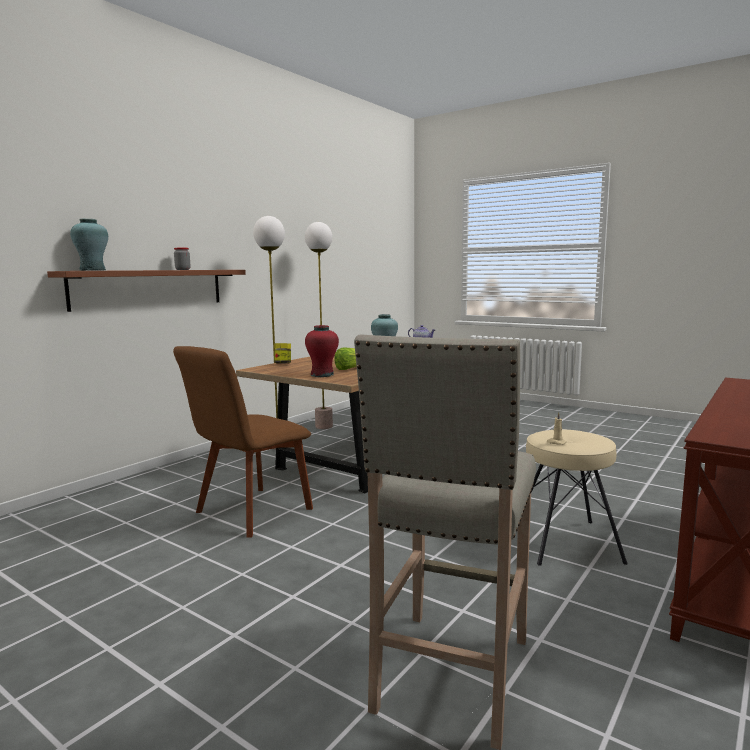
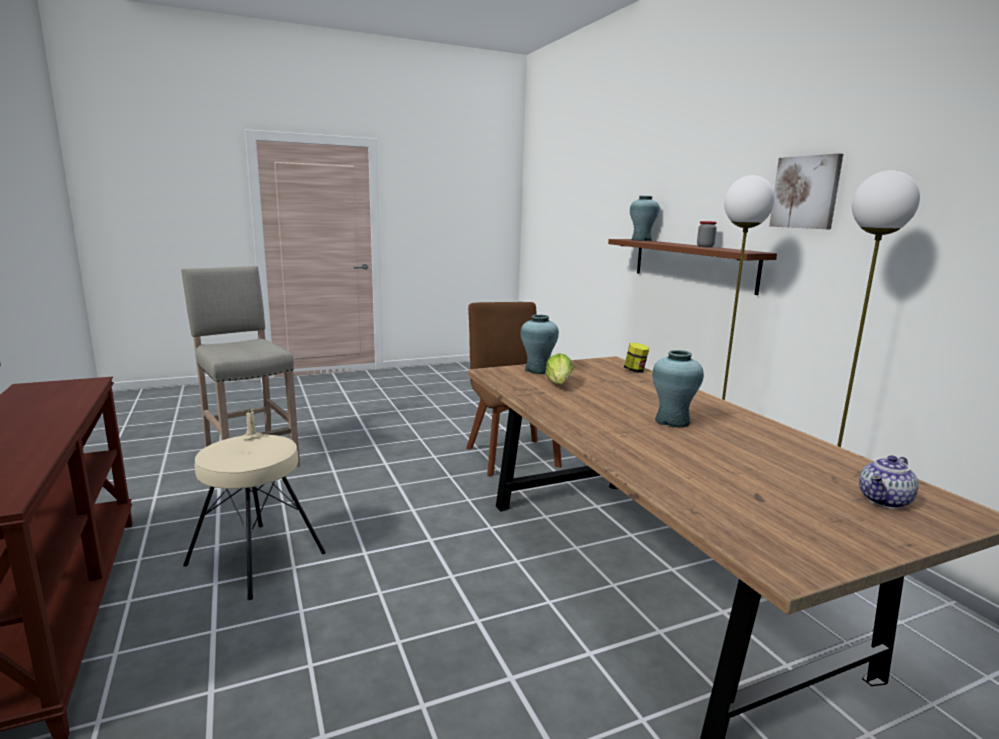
camera: 120 degrees right, 5 degrees up
red vase [305,325,339,377] -> turquoise vase [520,315,559,374]
none -> picture [769,153,843,229]

